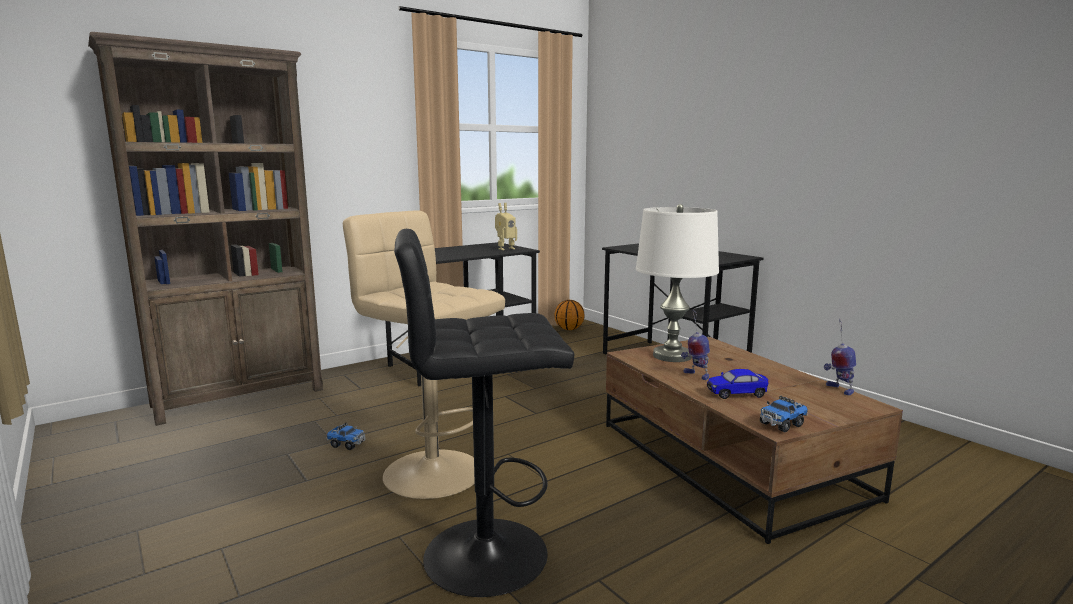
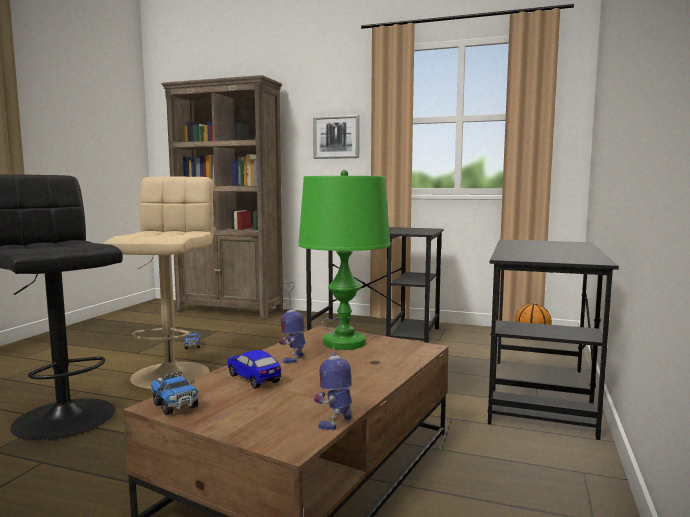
camera: 55 degrees right, 5 degrees down
toy robot [495,203,517,250] -> none
white table lamp [636,204,719,362] -> green table lamp [298,170,391,350]
toy truck [760,396,808,432] -> toy truck turned 150 degrees counterclockwise [151,372,198,415]
none -> picture [313,115,360,159]

